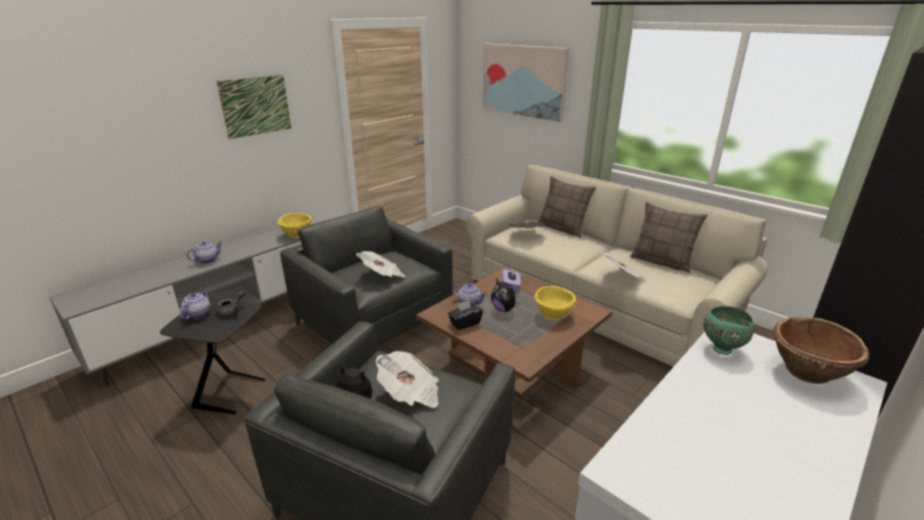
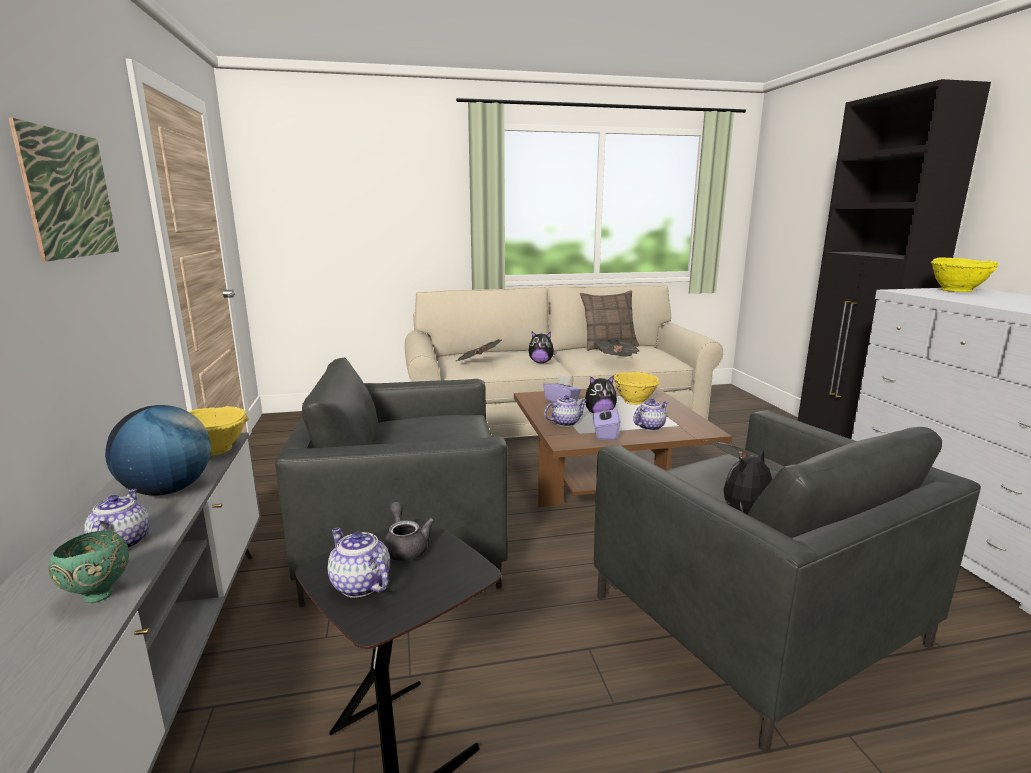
camera: 55 degrees left, 10 degrees down
newspaper [356,251,405,277] -> none
black tissue box [448,300,483,330] -> purple tissue box [593,405,620,440]
picture [482,43,569,122] -> none
pillow [538,176,596,238] -> none
green bowl [703,306,755,355] -> green bowl moved to [48,531,129,603]
brown bowl [773,317,869,384] -> yellow bowl [931,257,998,292]
none -> globe [105,405,211,496]
none -> plush toy [528,332,557,363]
none -> teapot [633,399,668,431]

